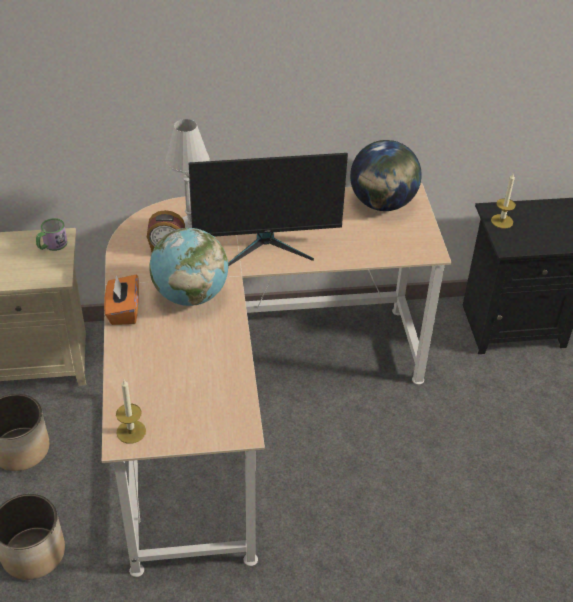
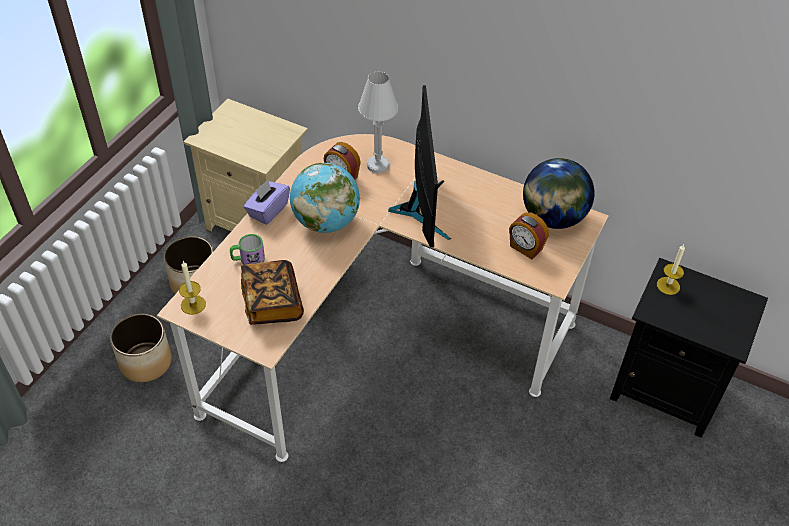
camera: 35 degrees right, 5 degrees up
mug [36,218,67,251] -> mug moved to [230,234,265,265]
orange tissue box [104,275,139,325] -> purple tissue box [244,179,290,225]
monitor [189,153,348,266] -> monitor turned 120 degrees counterclockwise [388,85,451,247]
none -> book [241,260,304,325]
none -> alarm clock [509,212,549,259]

